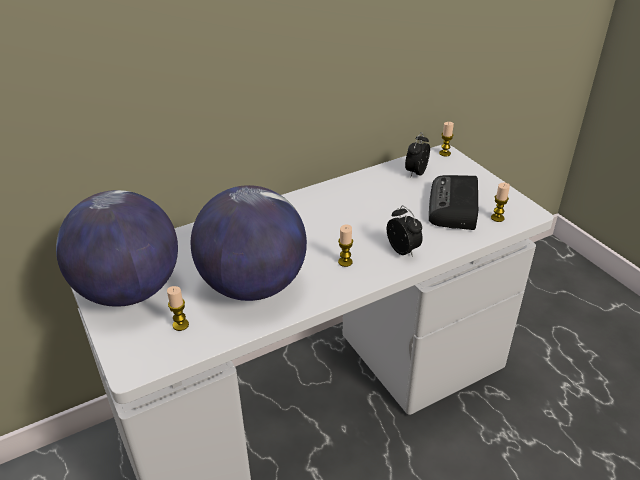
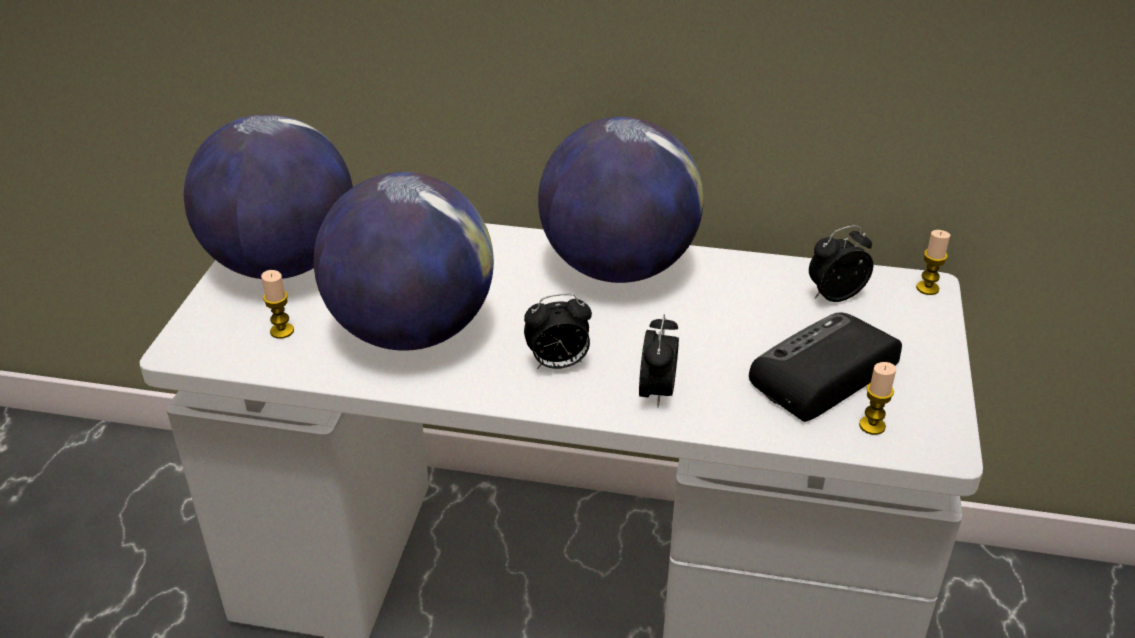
camera: 40 degrees right, 0 degrees up
candle [338,225,353,267] -> alarm clock [524,293,592,369]
none -> globe [538,117,703,283]

